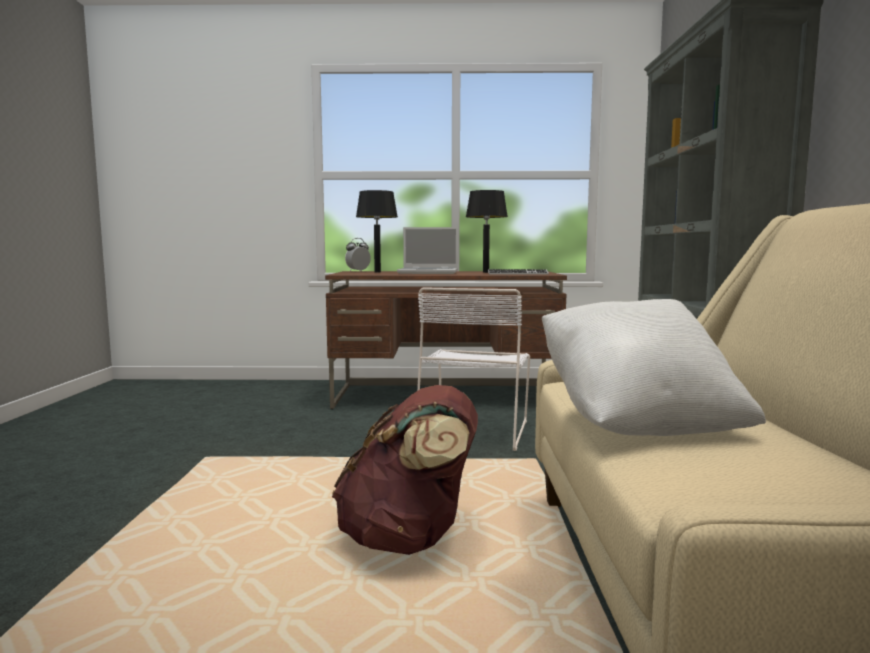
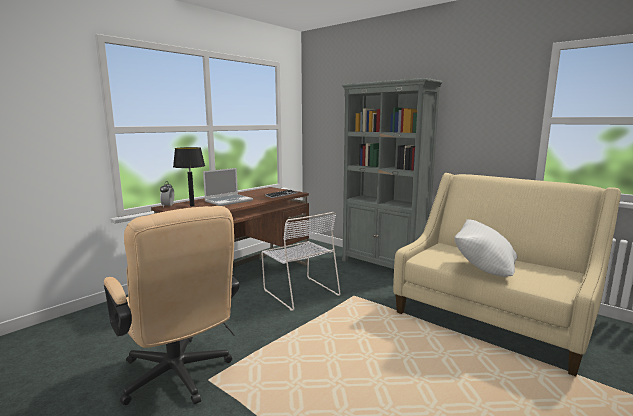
camera: 50 degrees left, 5 degrees up
brown backpack [332,385,478,555] -> none
black table lamp [466,190,508,273] -> none
none -> beige office chair [104,206,240,405]

